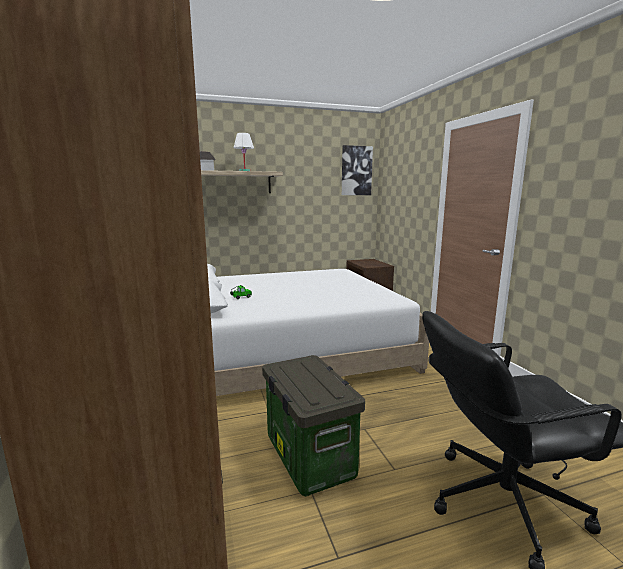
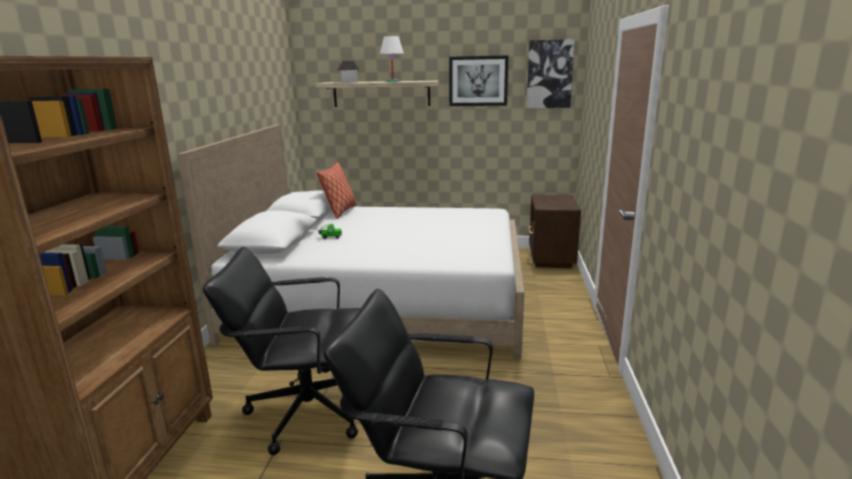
camera: 25 degrees right, 5 degrees up
storage box [262,355,365,496] -> black office chair [203,247,361,455]
none -> pillow [317,162,356,219]
none -> picture [449,55,509,106]

